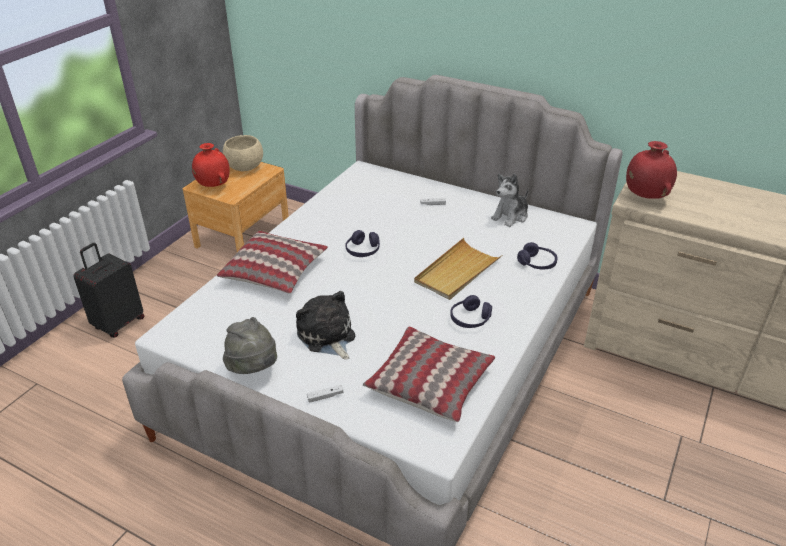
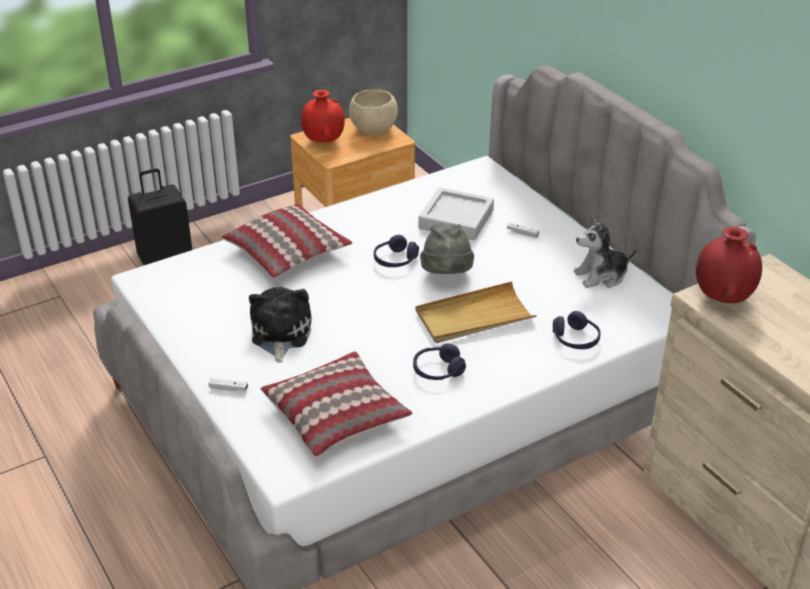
camera: 30 degrees right, 0 degrees up
grey hat [223,317,277,374] -> grey hat moved to [420,224,474,274]
none -> grey tray [418,188,494,240]

